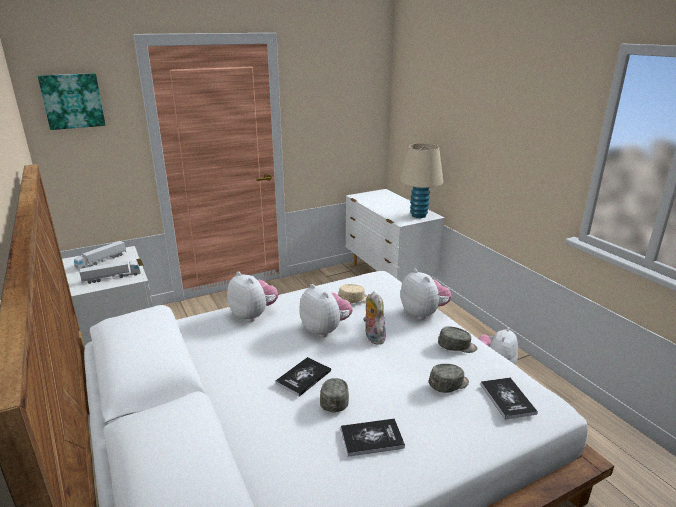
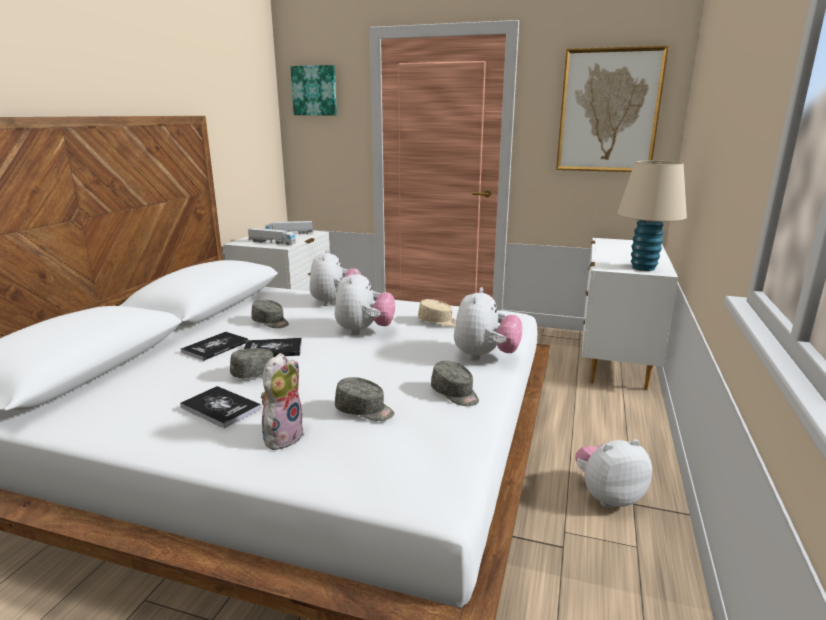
camera: 45 degrees right, 5 degrees down
plush toy [363,291,386,344] -> plush toy moved to [261,353,305,450]
book [480,377,538,420] -> book moved to [181,332,248,361]
none -> grey cap [251,299,289,328]
none -> picture [556,46,669,172]

